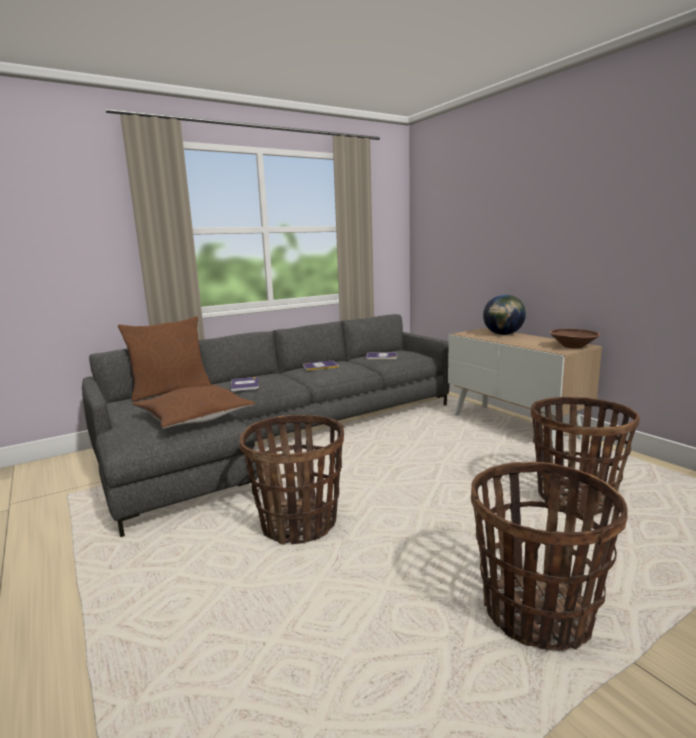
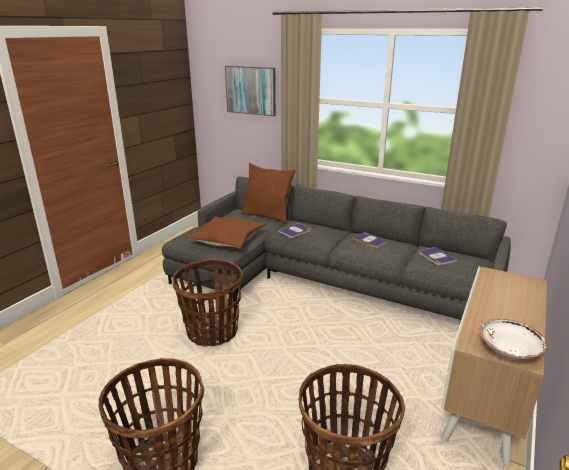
camera: 60 degrees right, 10 degrees up
globe [483,294,526,335] -> none
brown bowl [550,329,600,349] -> white bowl [480,319,548,360]
none -> picture [225,66,276,116]

